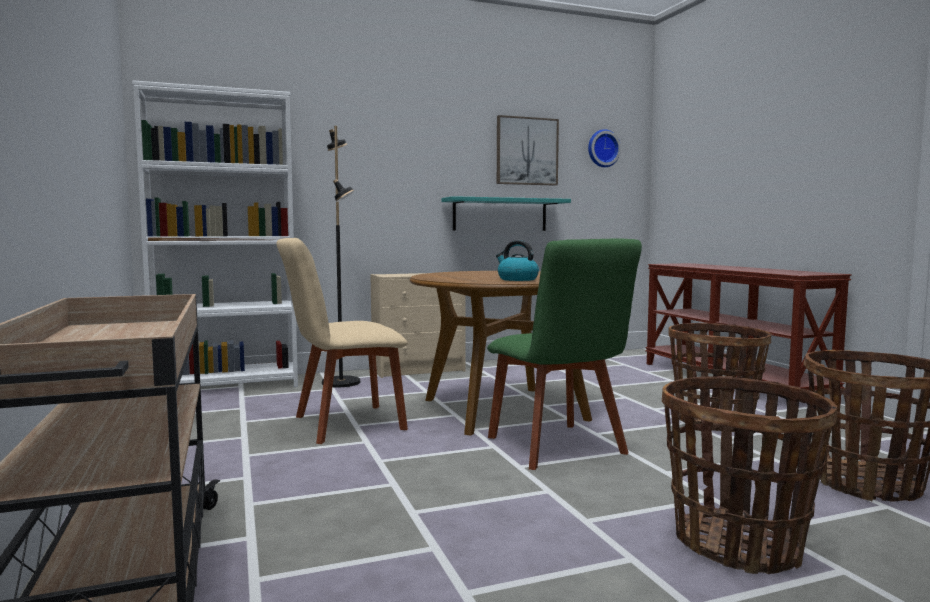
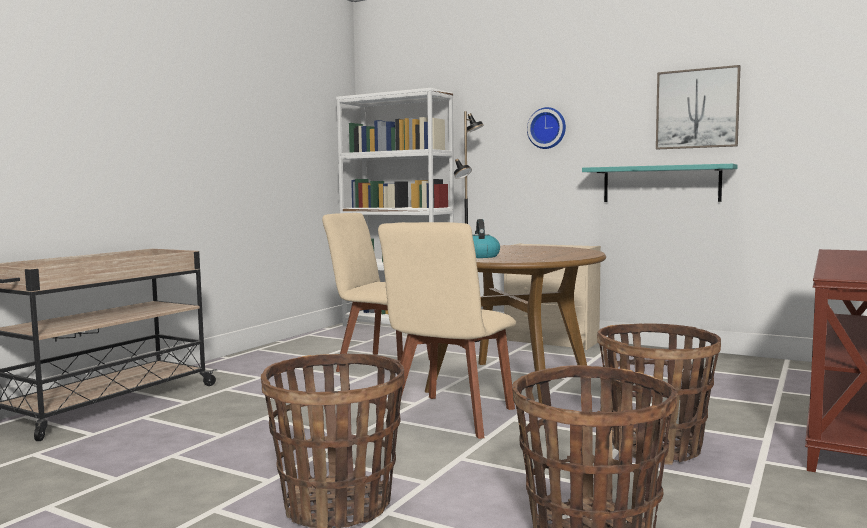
camera: 50 degrees right, 0 degrees up
green chair [487,238,642,470] -> beige chair [378,222,516,439]
wall clock [588,129,621,167] -> wall clock moved to [527,107,566,149]

